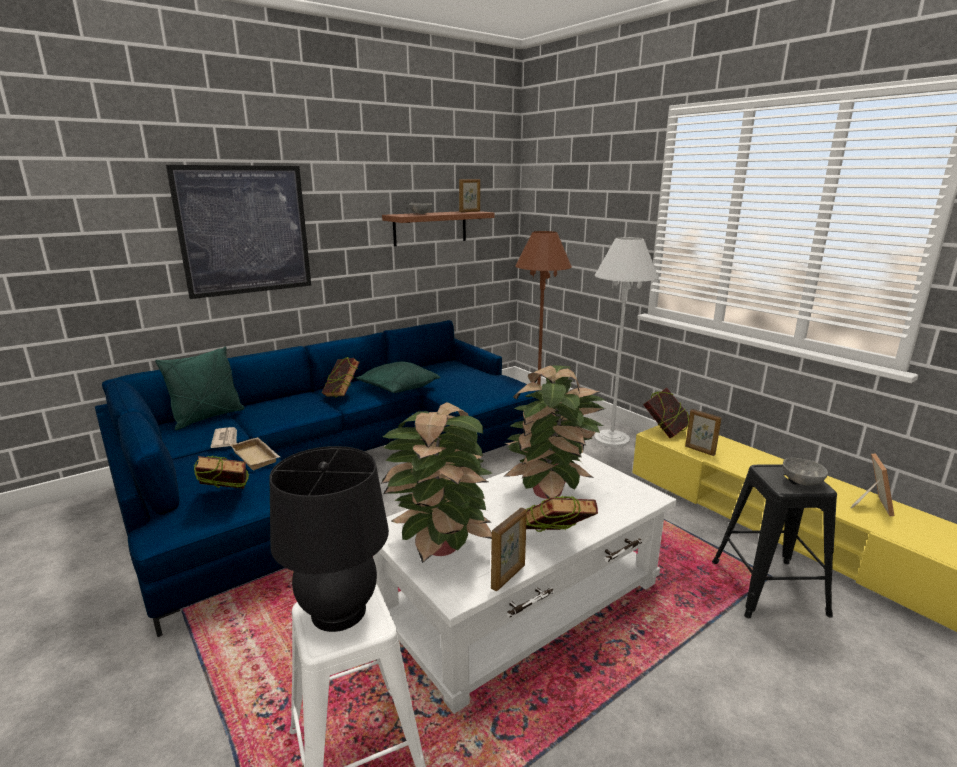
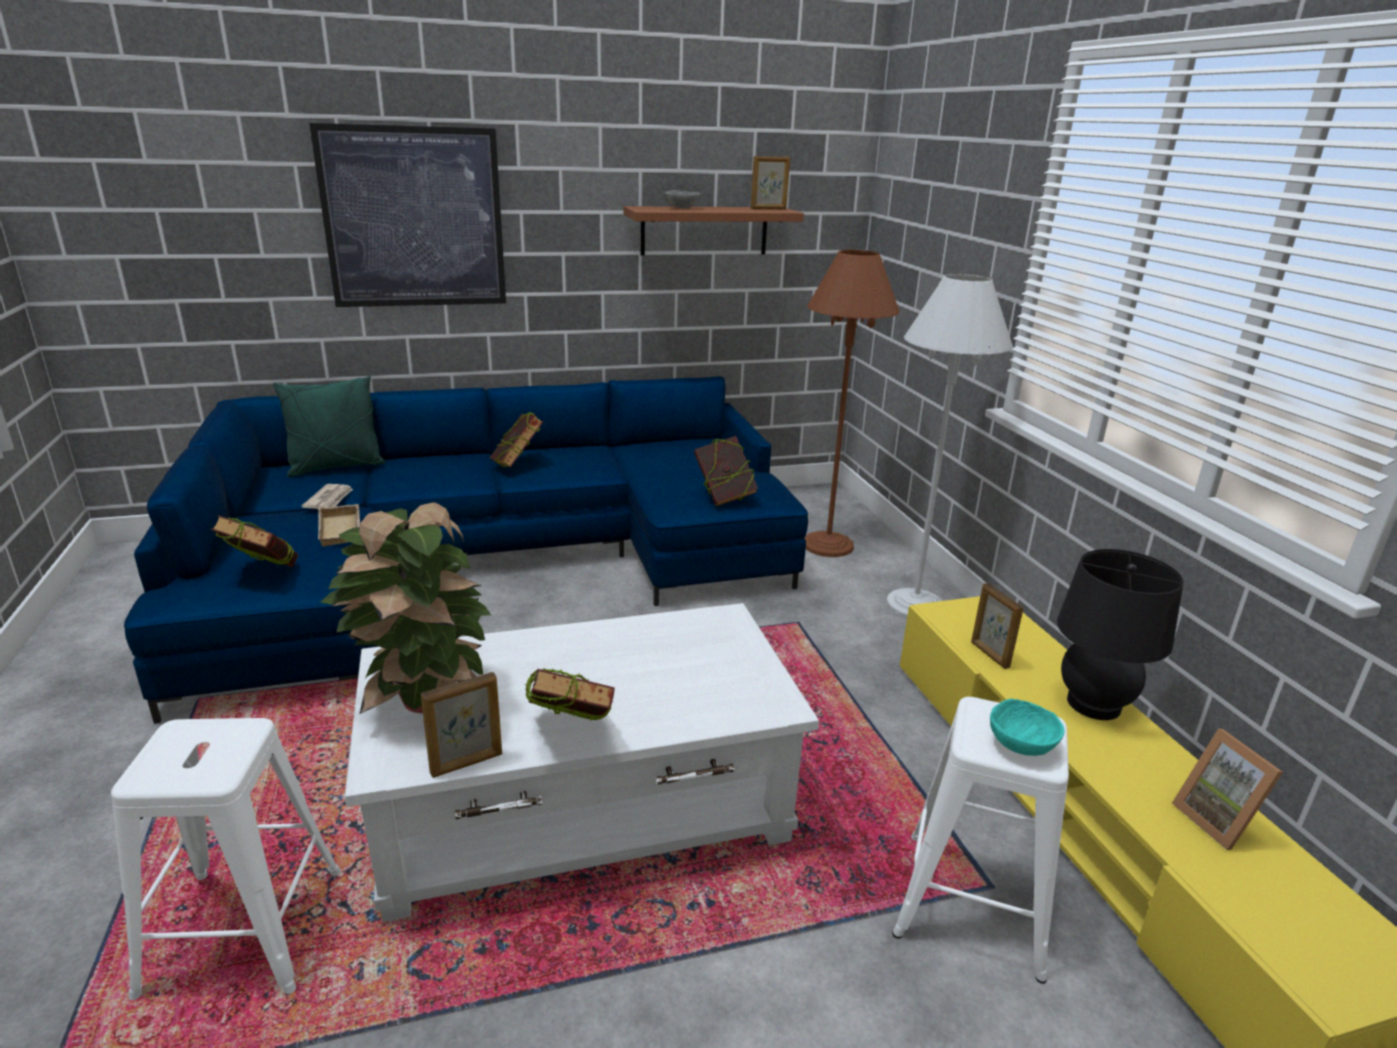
camera: 20 degrees right, 5 degrees up
black table lamp [269,446,389,632] -> black table lamp moved to [1057,549,1184,720]
green pillow [356,362,441,393] -> none
potted plant [503,365,605,499] -> none
book [643,388,690,438] -> book moved to [694,436,758,506]
black stool [712,464,837,618] -> white stool [892,697,1069,984]
grey bowl [783,458,828,486] -> turquoise bowl [990,699,1064,756]
picture frame [851,453,894,516] -> picture frame turned 120 degrees clockwise [1172,729,1283,850]

